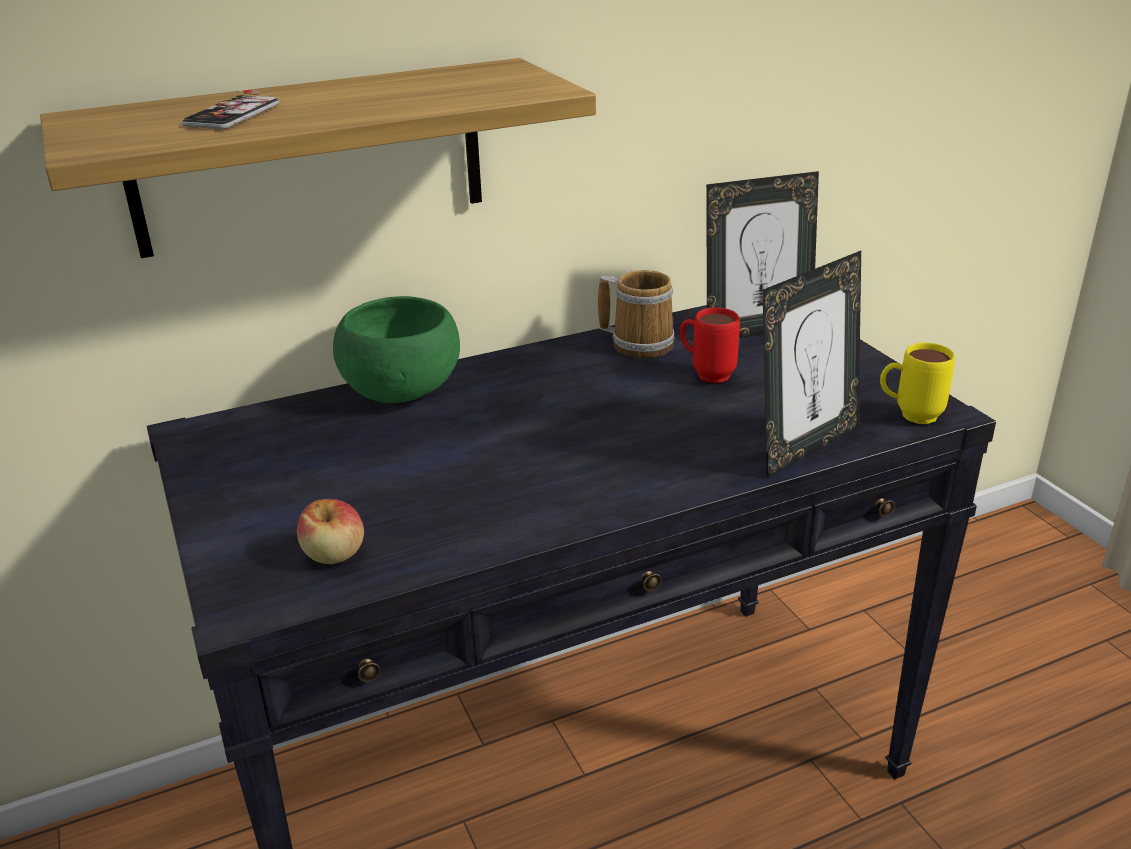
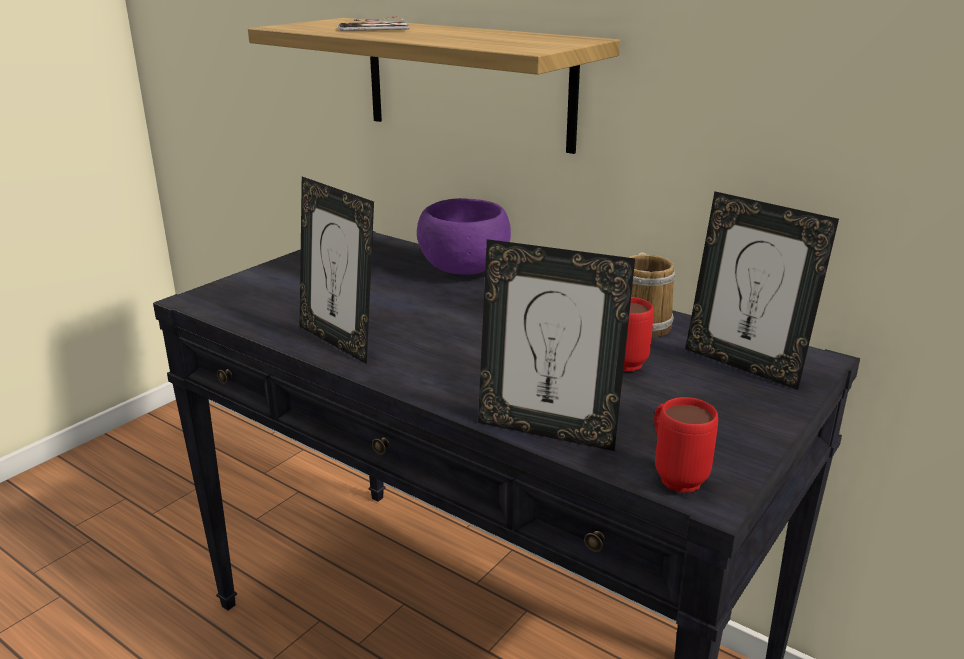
camera: 60 degrees right, 5 degrees down
apple [297,499,364,564] -> none
green bowl [333,296,460,403] -> purple bowl [417,198,511,275]
yellow mug [880,343,955,424] -> red mug [654,397,718,493]
none -> picture frame [300,177,374,364]

